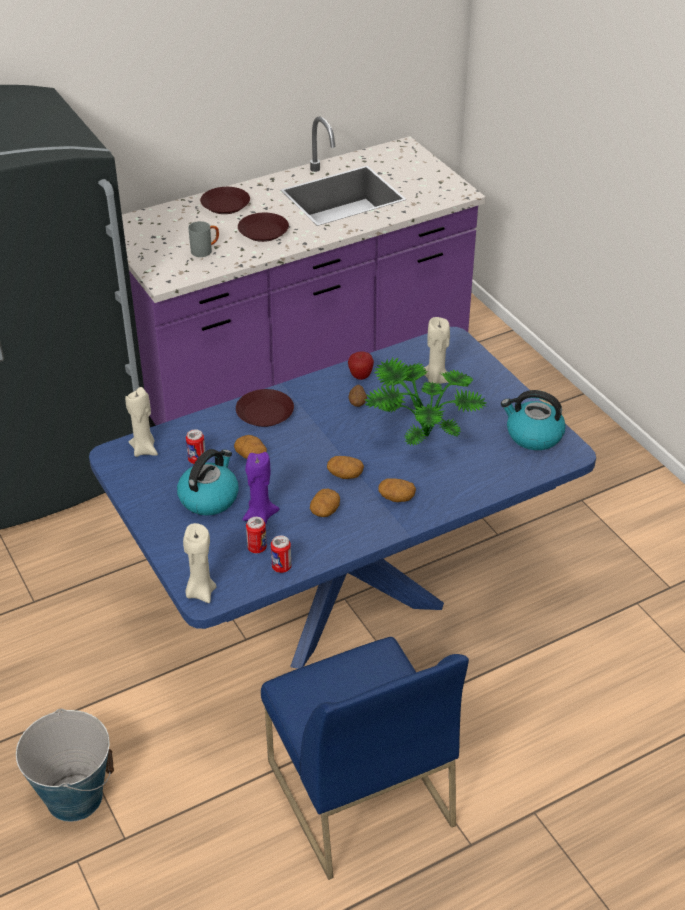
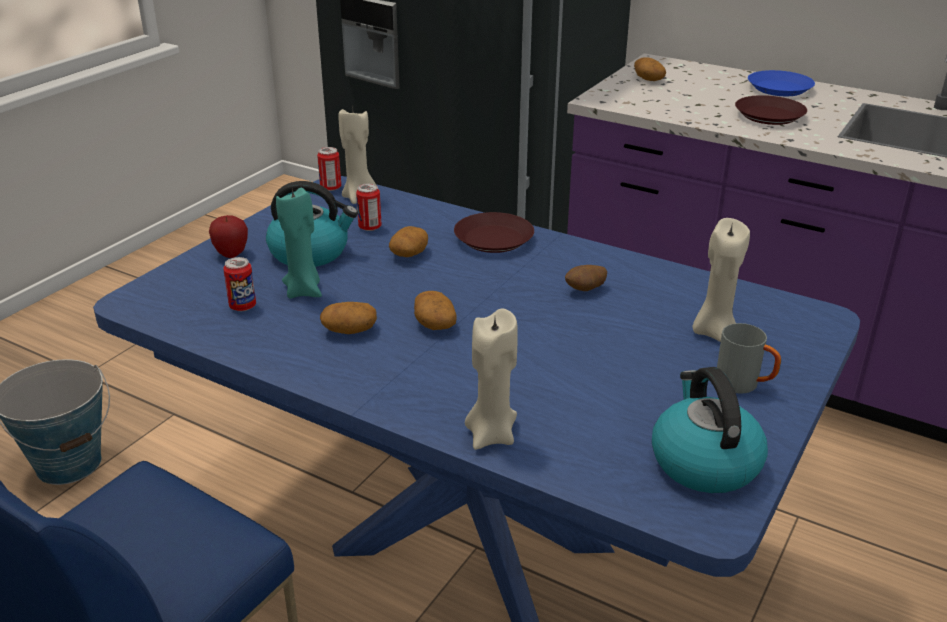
camera: 60 degrees right, 10 degrees down
beige candle [183,523,217,603] -> beige candle moved to [465,309,518,450]
grey mug [188,221,219,257] -> grey mug moved to [717,323,781,394]
brown plate [200,187,250,214] -> blue plate [748,70,815,96]
purple candle [242,452,280,524] -> turquoise candle [276,188,322,299]
can [271,536,291,573] -> can moved to [317,147,341,191]
apple [348,351,374,380] -> apple moved to [209,215,248,258]
potted plant [364,358,486,445] -> none
potato [378,478,416,502] -> potato moved to [634,57,666,81]

